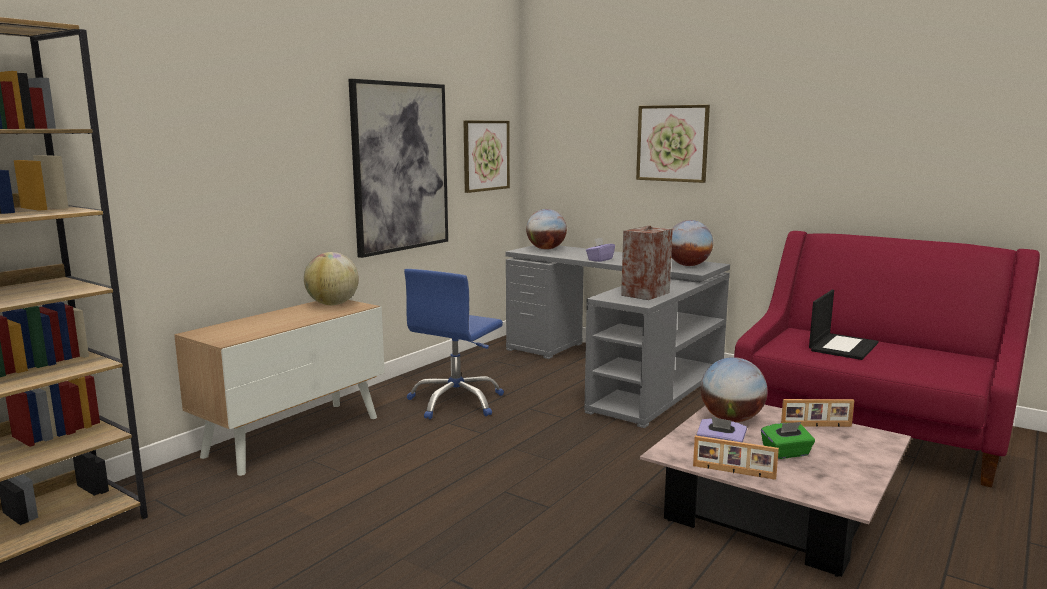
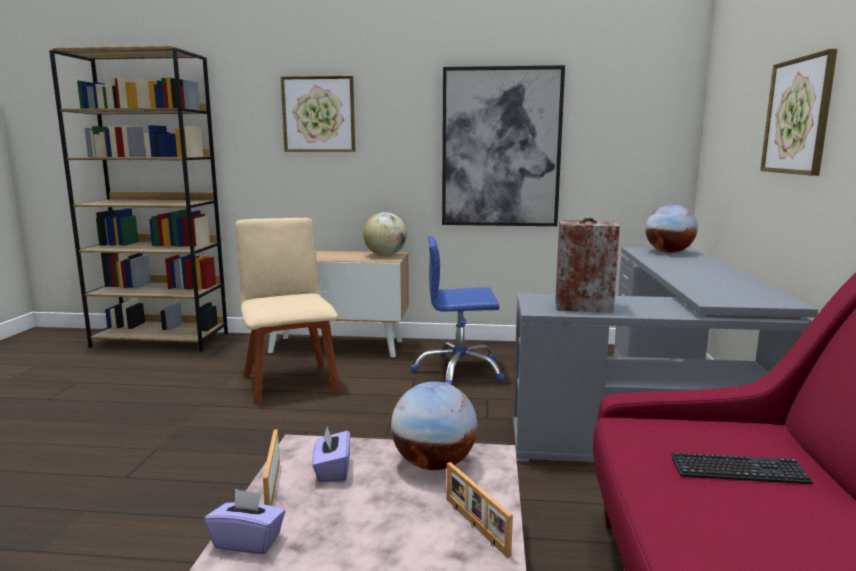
camera: 60 degrees right, 0 degrees up
picture [463,120,510,193] -> picture moved to [281,76,355,152]
purple tissue box [586,238,615,262] -> purple tissue box moved to [204,489,285,554]
globe [671,220,713,266] -> none
green tissue box [761,422,815,459] -> none
laptop [809,290,878,360] -> keyboard [671,452,813,484]
none -> beige chair [236,218,340,403]

